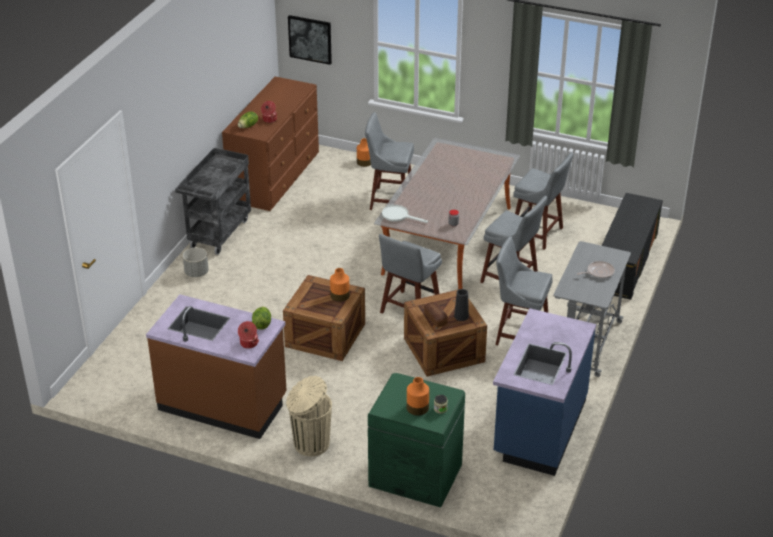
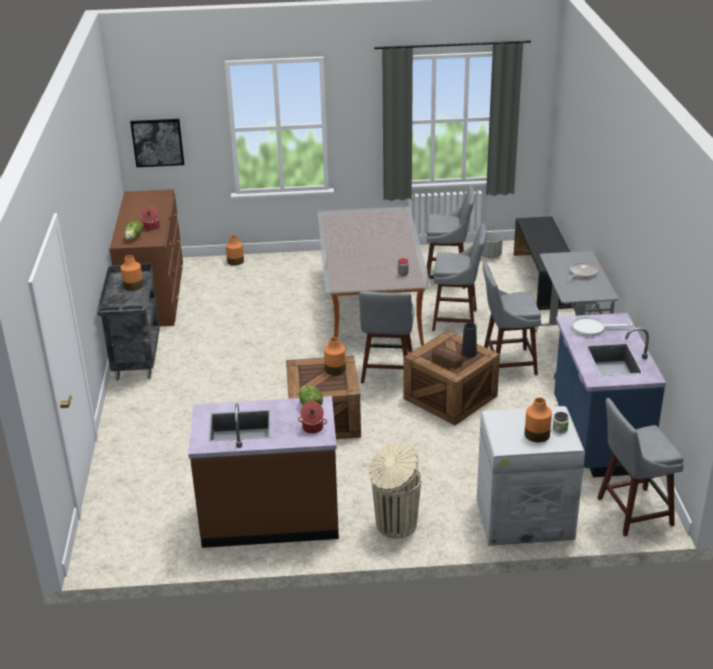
camera: 25 degrees left, 5 degrees down
grey planter [183,247,209,277] -> grey planter moved to [481,232,503,258]
grey chair [365,112,414,210] -> grey chair moved to [597,398,684,536]
green washing machine [368,373,465,508] -> white washing machine [477,406,585,546]
white frying pan [382,205,428,223] -> white frying pan moved to [572,317,633,336]
none -> orange vase [121,255,143,291]

